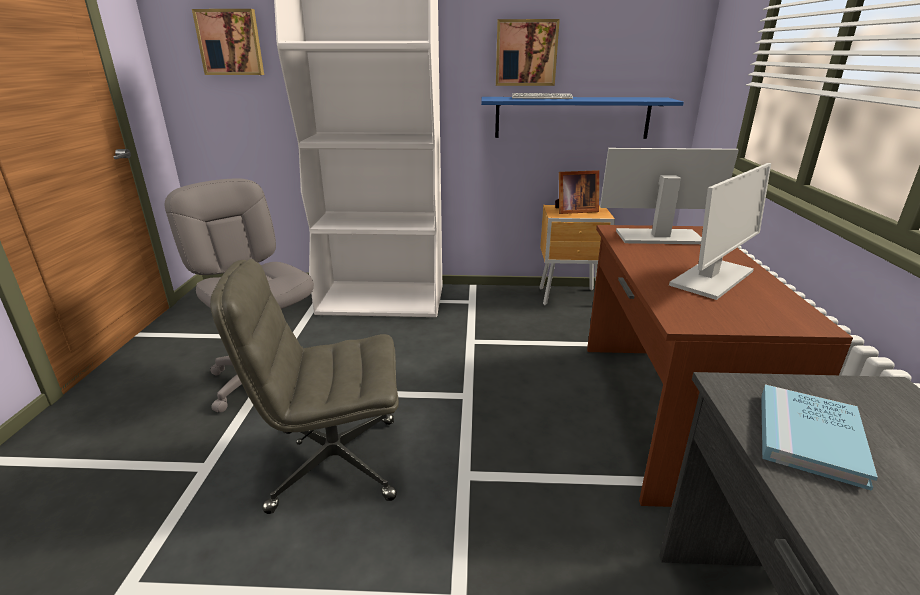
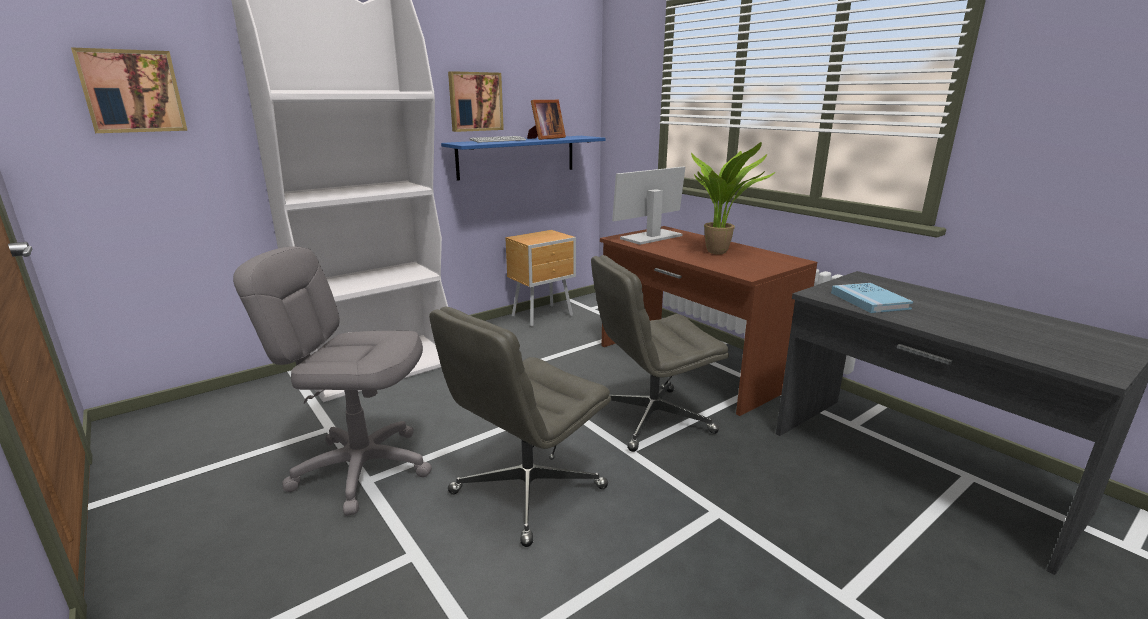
camera: 40 degrees left, 5 degrees down
picture frame [555,170,599,214] -> picture frame moved to [527,100,566,140]
monitor [669,163,771,300] -> potted plant [691,142,775,254]
none -> grey office chair [591,255,729,452]

